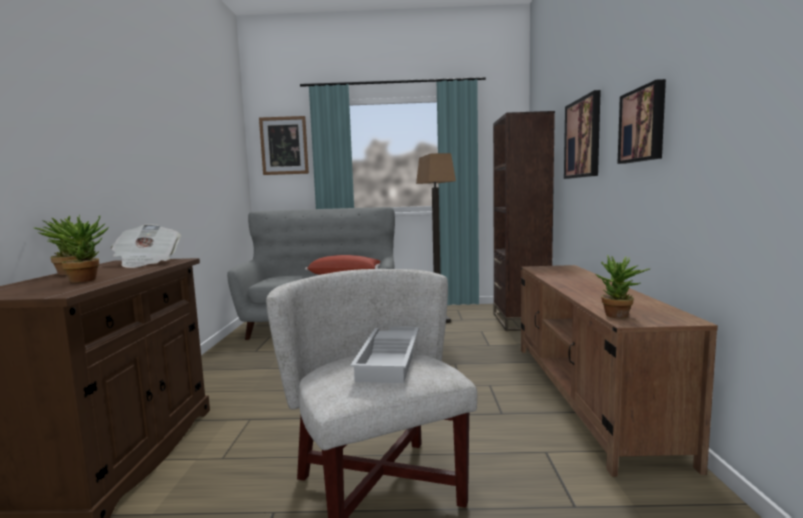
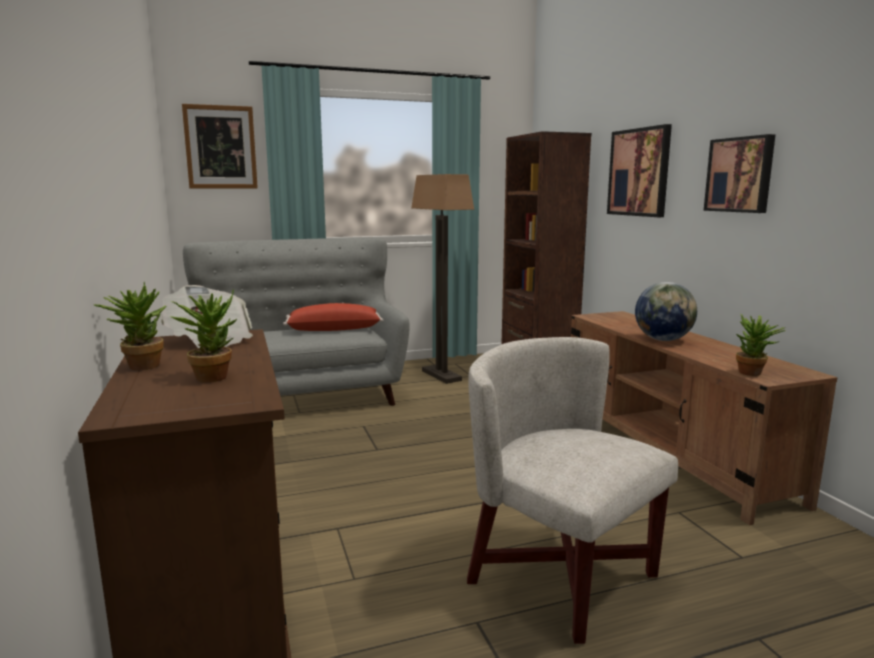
camera: 20 degrees left, 5 degrees up
white tray [350,327,419,383] -> none
none -> globe [635,282,697,341]

